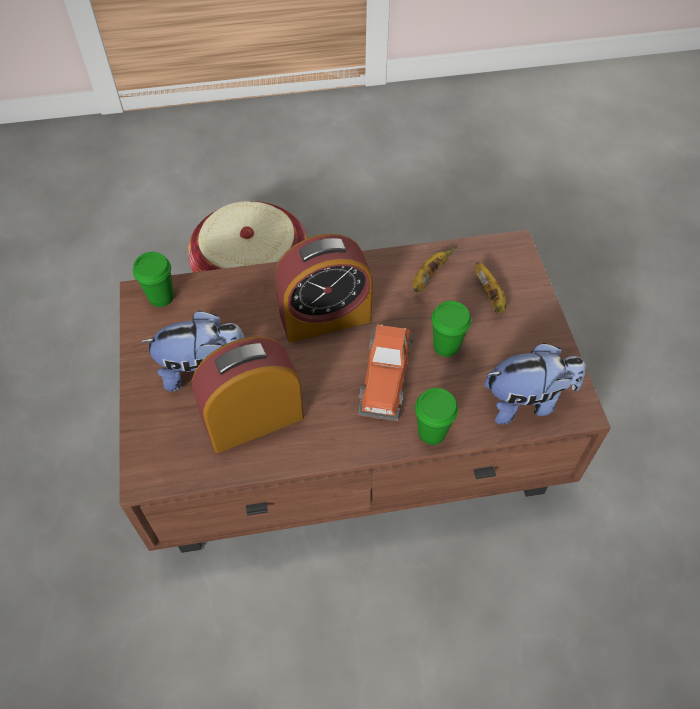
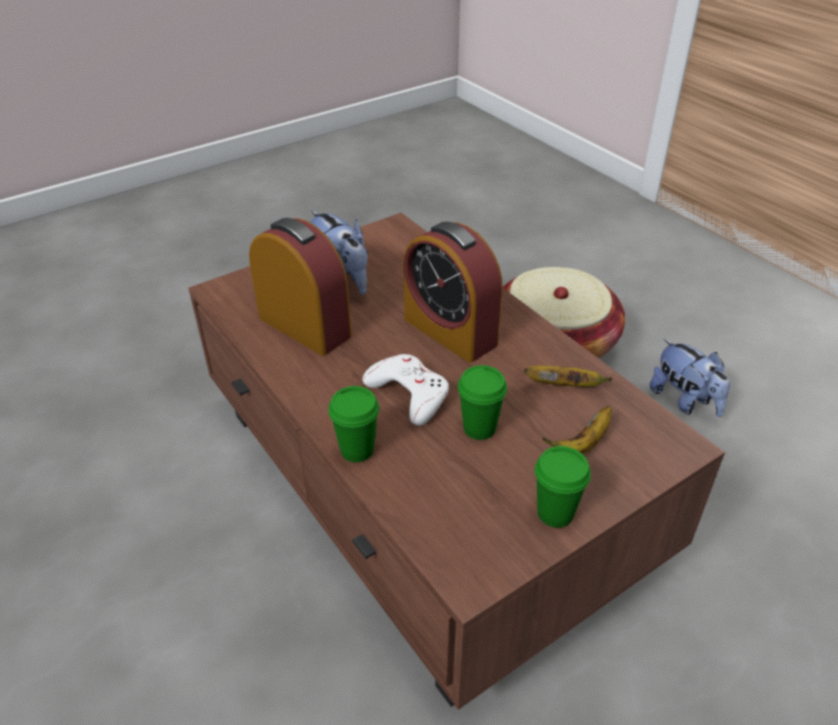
camera: 65 degrees right, 15 degrees down
green cup [133,252,174,307] -> green cup moved to [535,446,591,528]
toy car [358,325,414,421] -> white game controller [362,354,449,426]
plush toy [484,343,586,425] -> plush toy moved to [650,339,730,417]

